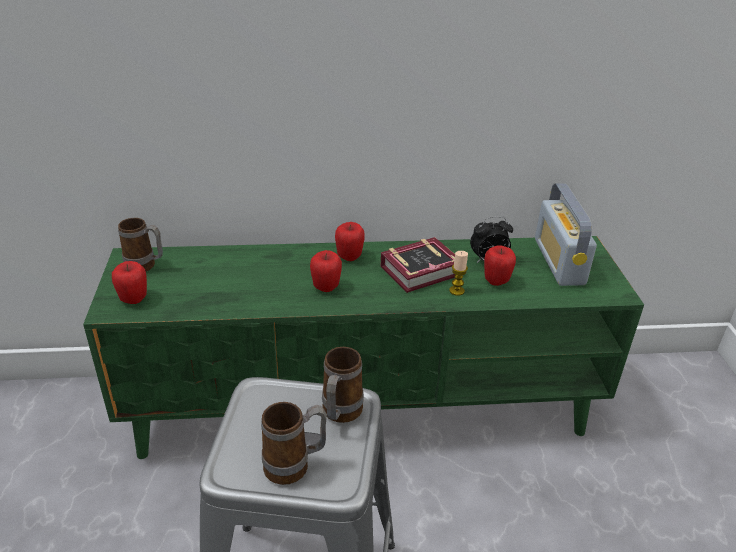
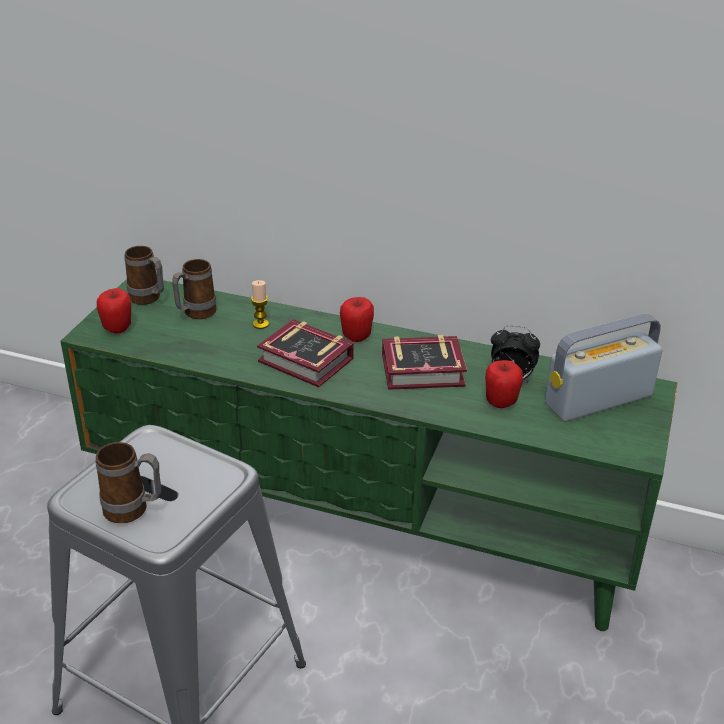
camera: 25 degrees right, 0 degrees up
apple [310,250,342,292] -> book [257,319,354,387]
mug [322,347,364,423] -> mug moved to [172,259,216,319]
candle [449,251,468,296] -> candle moved to [251,280,269,329]
radio [535,183,597,286] -> radio turned 45 degrees clockwise [545,313,663,422]

